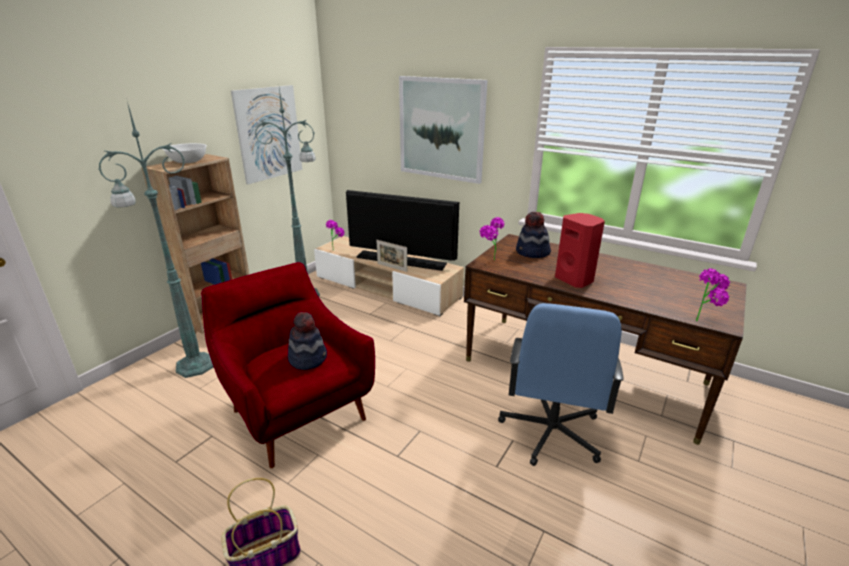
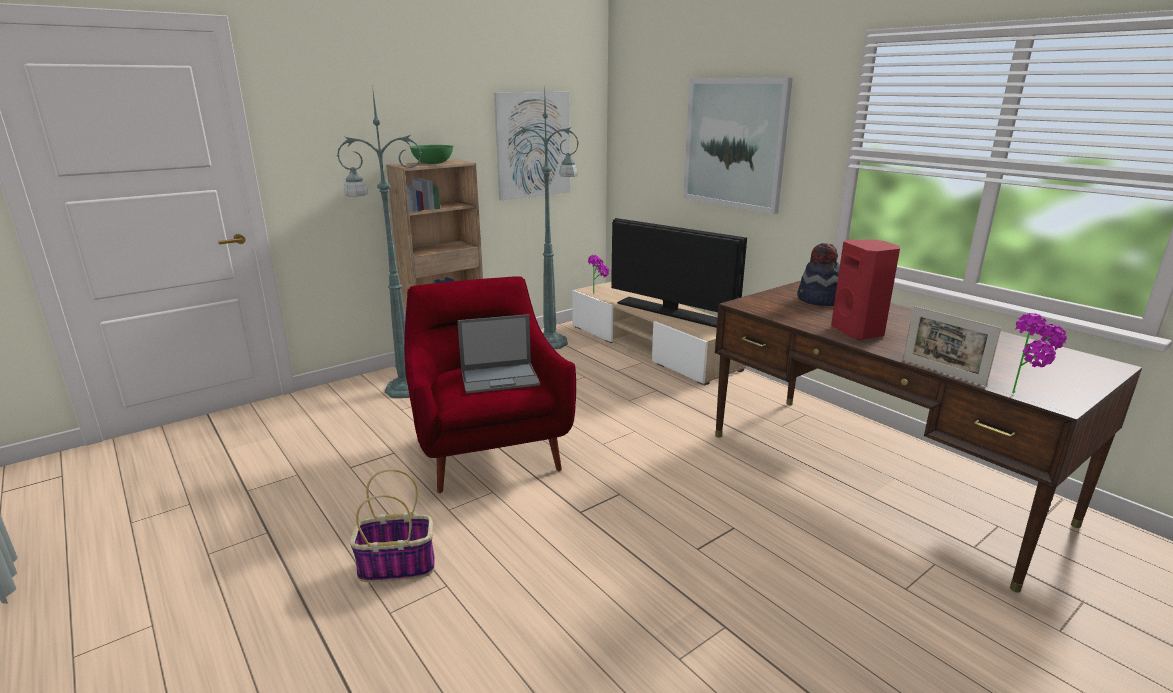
camera: 20 degrees right, 5 degrees down
white bowl [163,143,207,163] -> green bowl [409,145,454,164]
hat [288,312,327,370] -> laptop [457,314,540,394]
picture frame [377,240,407,272] -> picture frame moved to [903,306,1001,386]
potted plant [480,217,504,260] -> none
blue office chair [498,303,624,466] -> none

